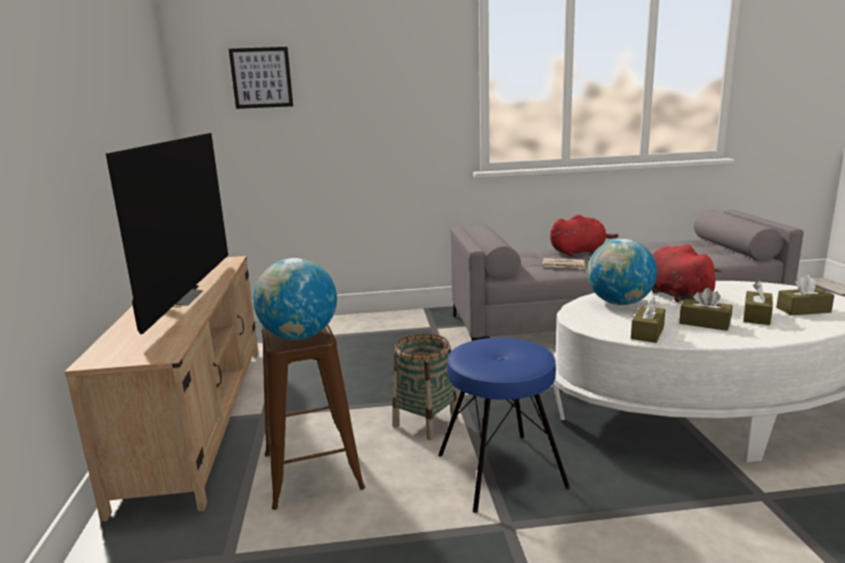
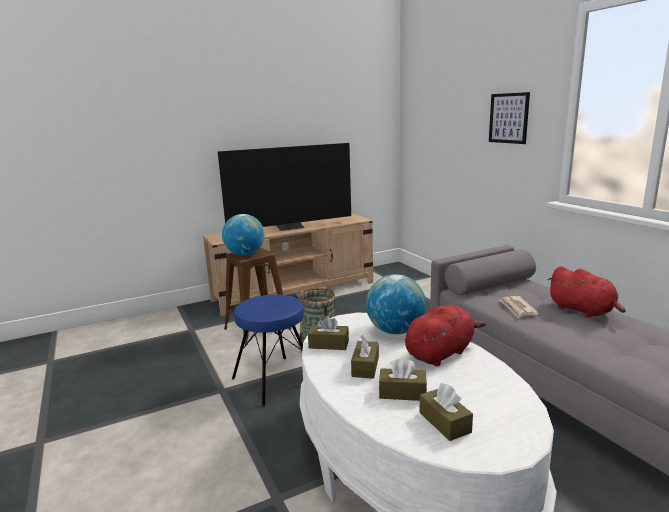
camera: 70 degrees right, 0 degrees up
picture [229,47,293,109] -> picture moved to [489,92,530,144]

